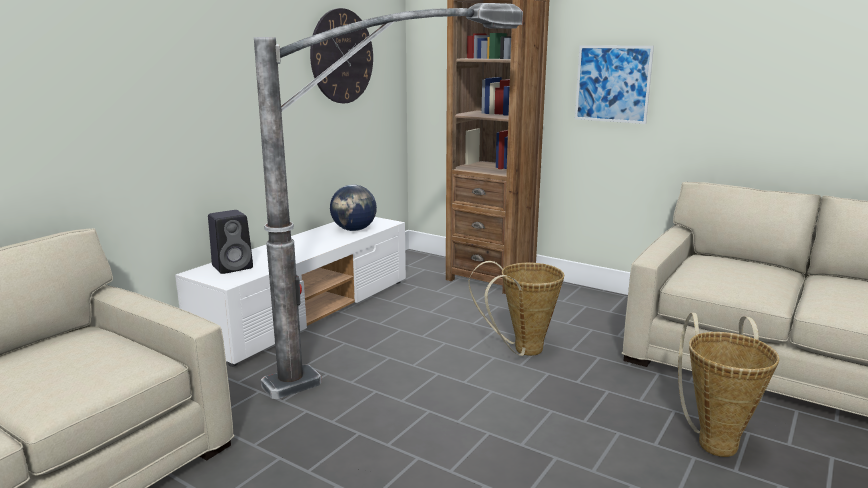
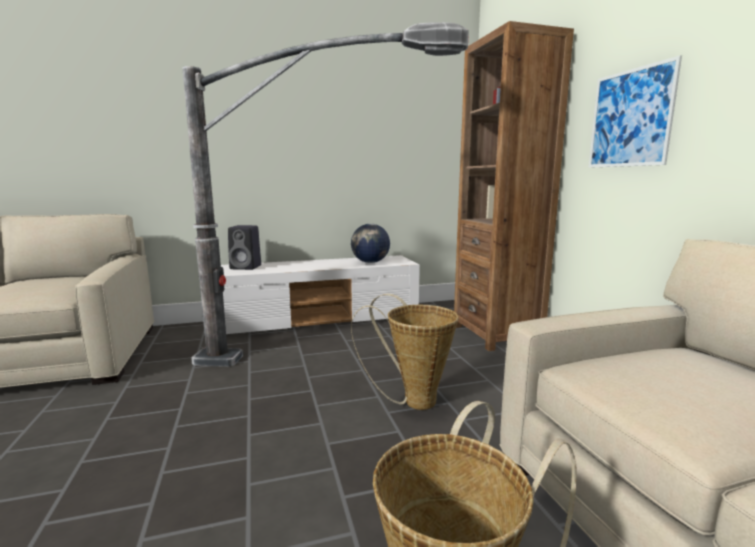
camera: 40 degrees right, 5 degrees down
wall clock [310,8,373,103] -> none

